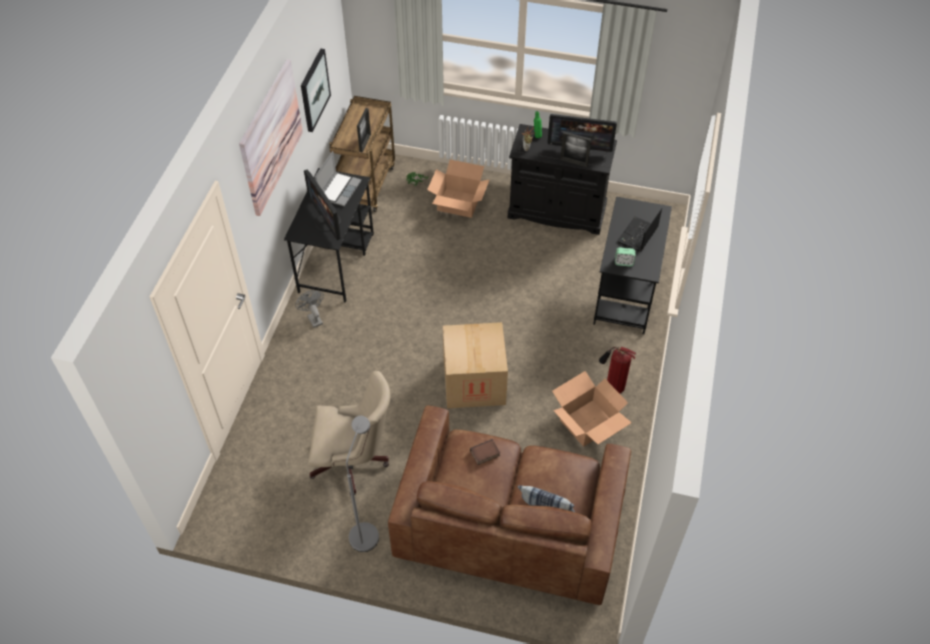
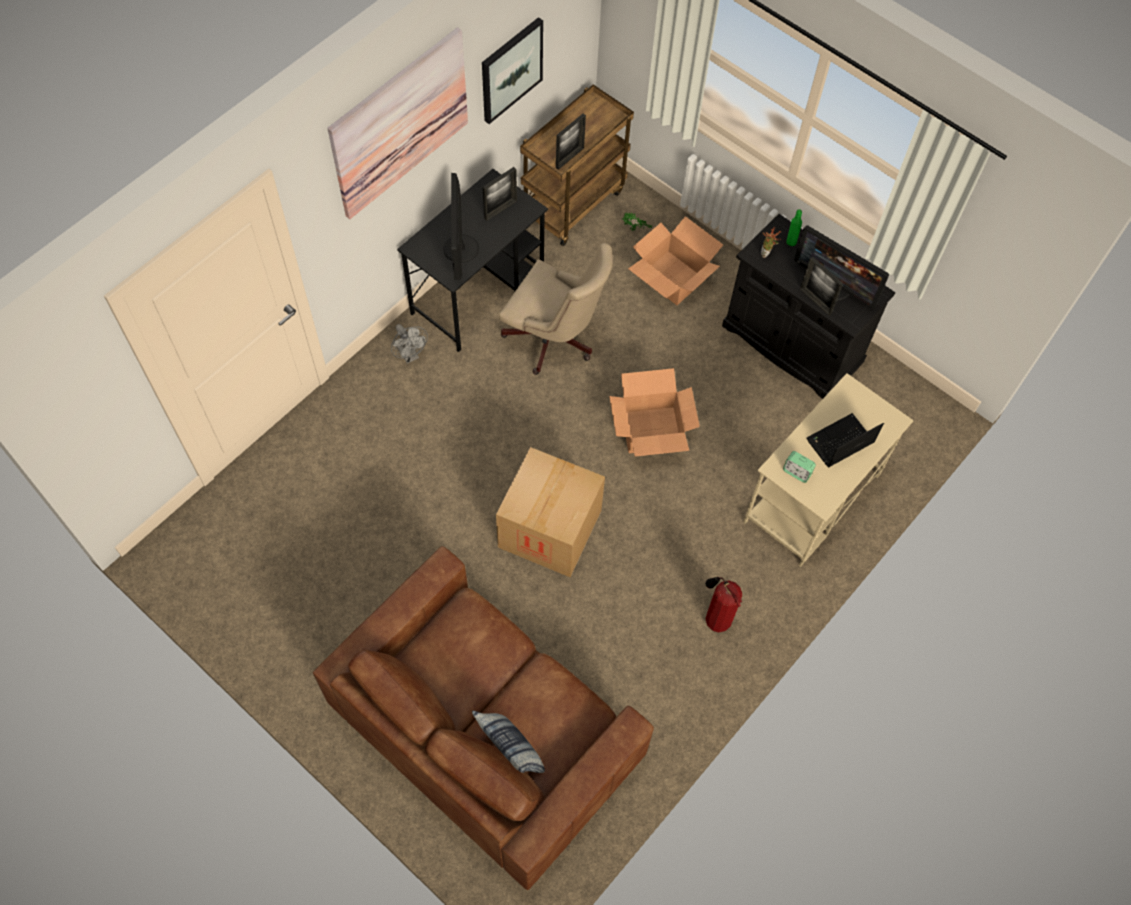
camera: 25 degrees right, 10 degrees up
grey fan [295,290,324,328] -> grey fan turned 150 degrees clockwise [391,324,428,364]
beige office chair [309,371,390,496] -> beige office chair moved to [499,243,613,375]
laptop [315,151,361,206] -> picture frame [483,167,517,221]
grey floor lamp [346,416,379,552] -> none
book [470,439,500,465] -> none
cardboard box [552,371,632,447] -> cardboard box moved to [609,368,700,456]
black desk [593,197,672,334] -> beige desk [743,373,914,567]

